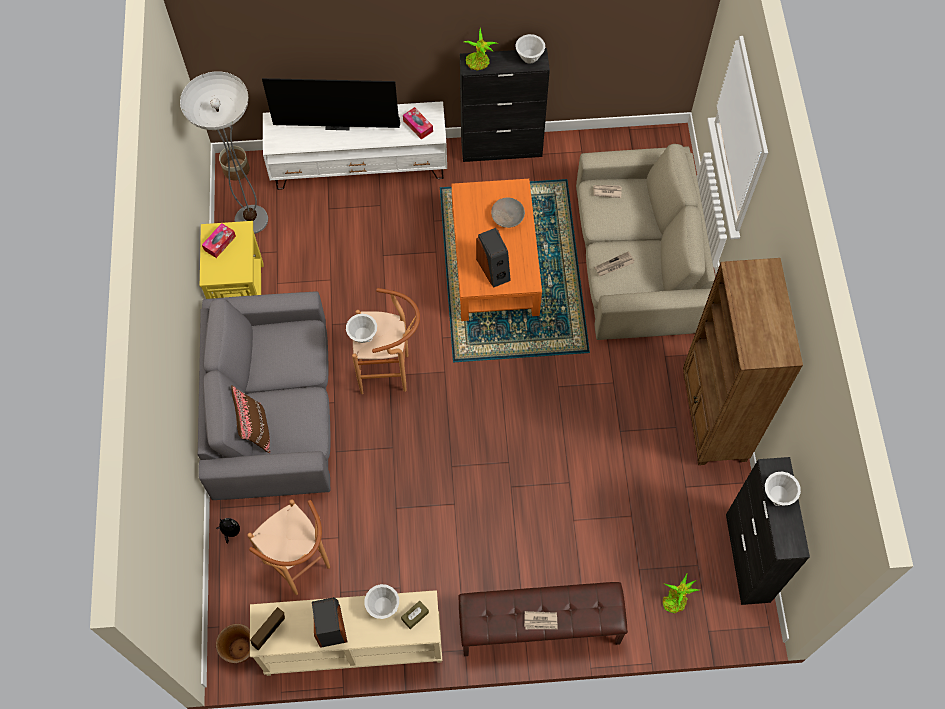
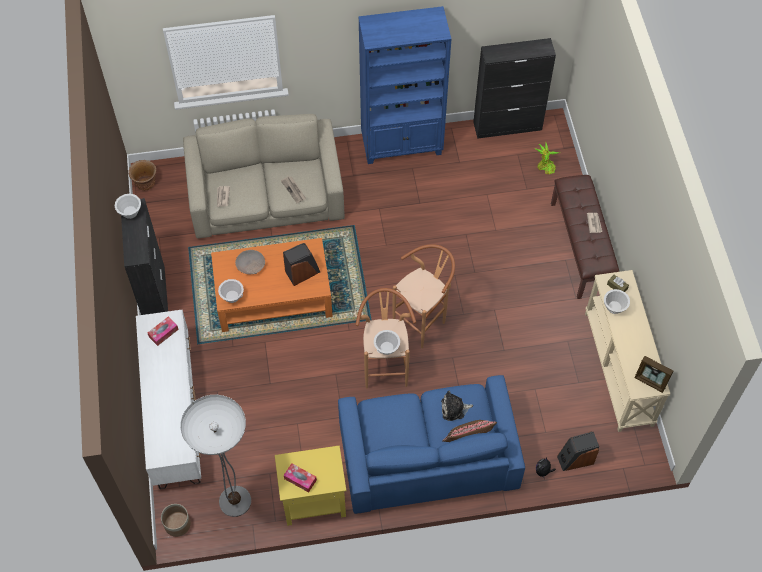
camera: 95 degrees left, 5 degrees down
grey sofa [198,292,330,500] -> blue sofa [338,375,525,514]
brown planter [216,624,250,663] -> brown planter moved to [129,160,156,191]
brown stool [247,499,330,595] -> brown stool moved to [392,244,455,348]
television [262,78,400,130] -> none
speaker [312,597,347,648] -> speaker moved to [557,431,599,471]
potted plant [464,28,498,71] -> none
brown bookcase [683,258,803,465] -> blue bookcase [358,6,451,164]
white bowl [765,472,801,506] -> white bowl moved to [218,279,244,303]
none -> plush toy [441,390,473,421]

